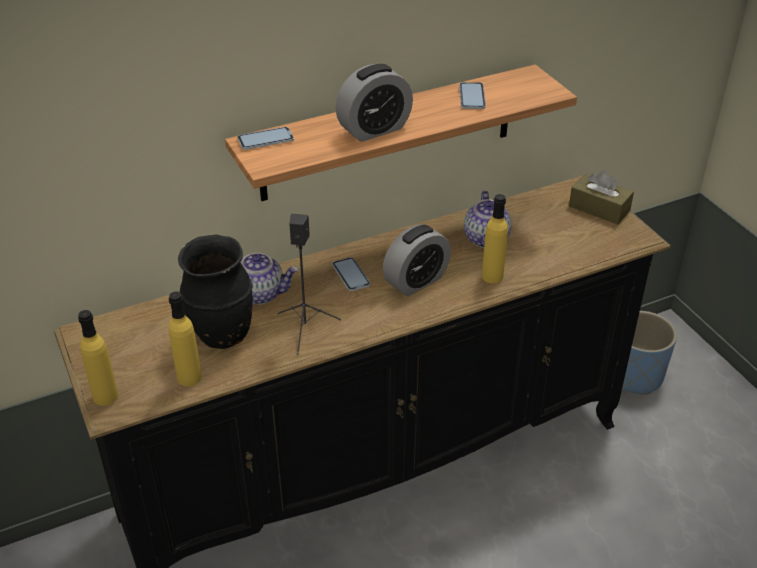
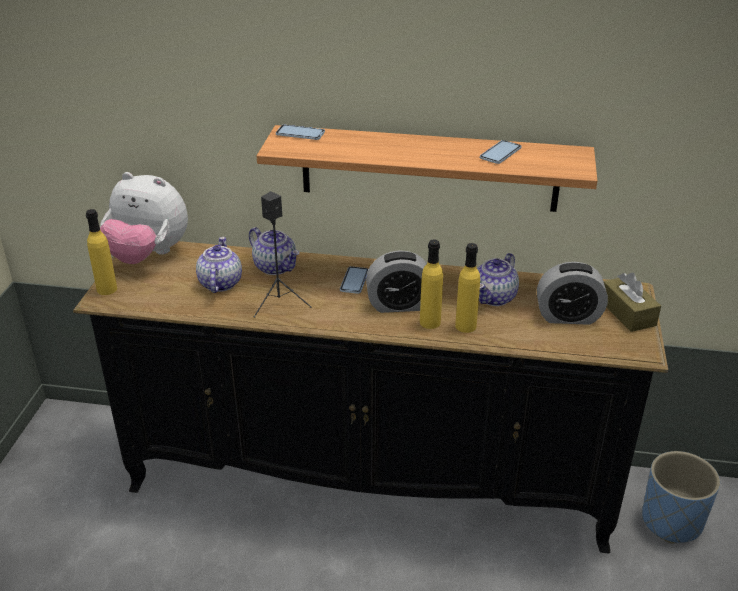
camera: 35 degrees right, 5 degrees down
yellow bottle [169,292,202,387] -> yellow bottle moved to [420,240,443,329]
black vase [178,234,253,349] -> teapot [196,237,242,293]
alarm clock [336,64,413,142] -> alarm clock moved to [537,262,608,325]
none -> plush toy [100,172,188,264]

